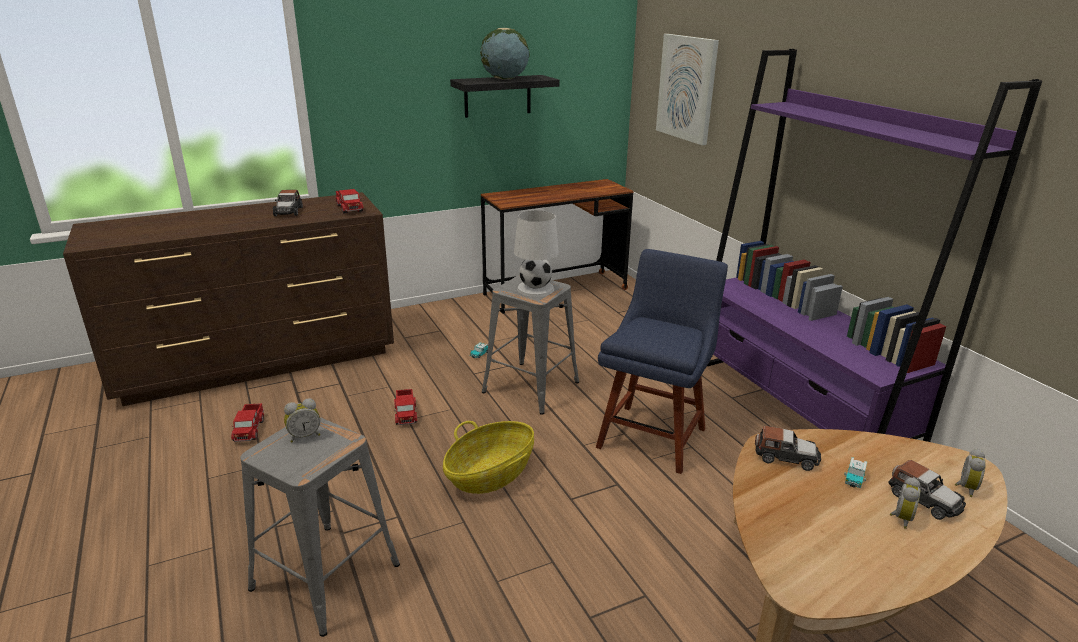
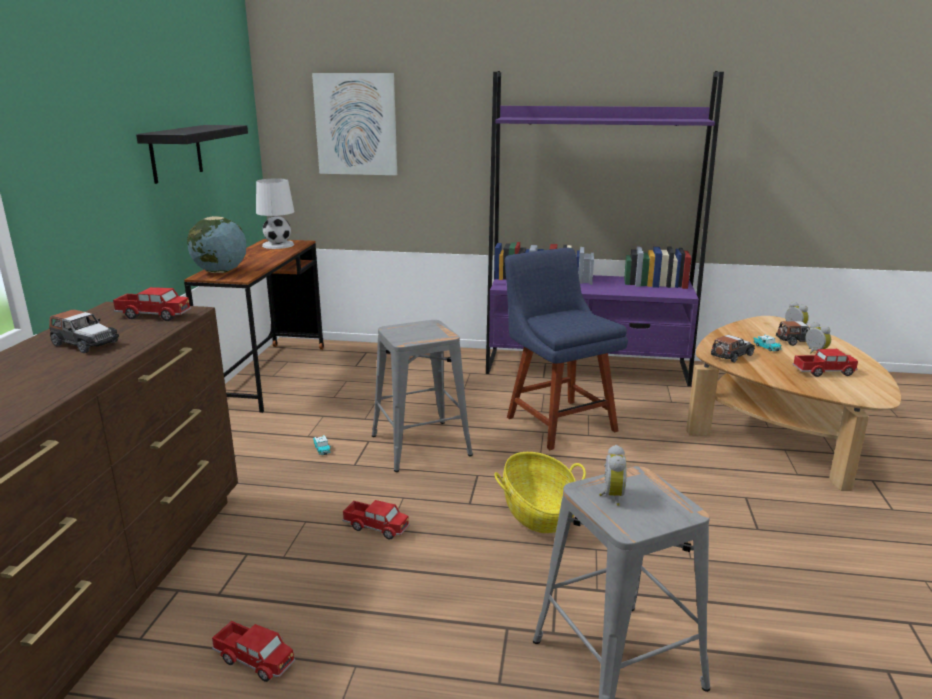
camera: 55 degrees left, 5 degrees down
globe [480,28,530,80] -> globe moved to [187,216,246,273]
white table lamp [514,210,559,297] -> white table lamp moved to [256,178,294,249]
none -> toy truck [793,349,858,377]

